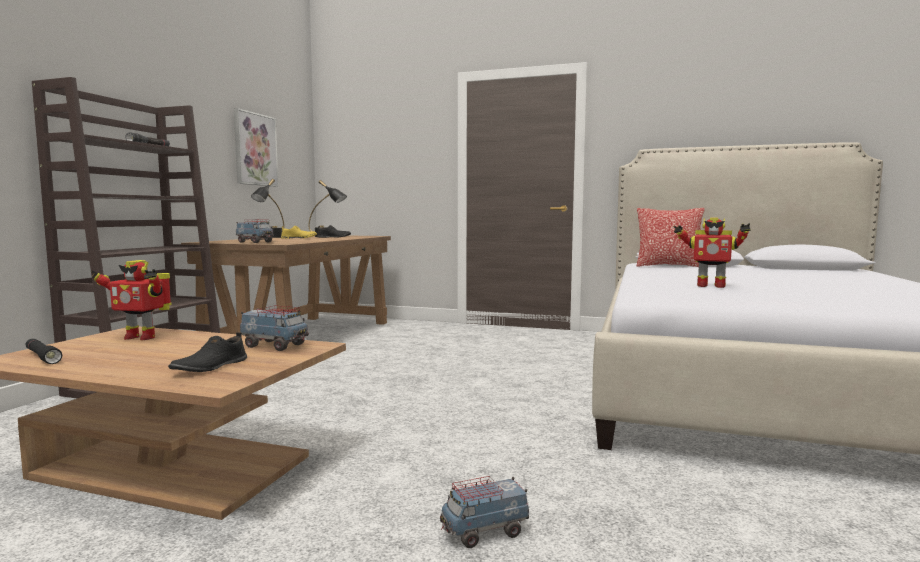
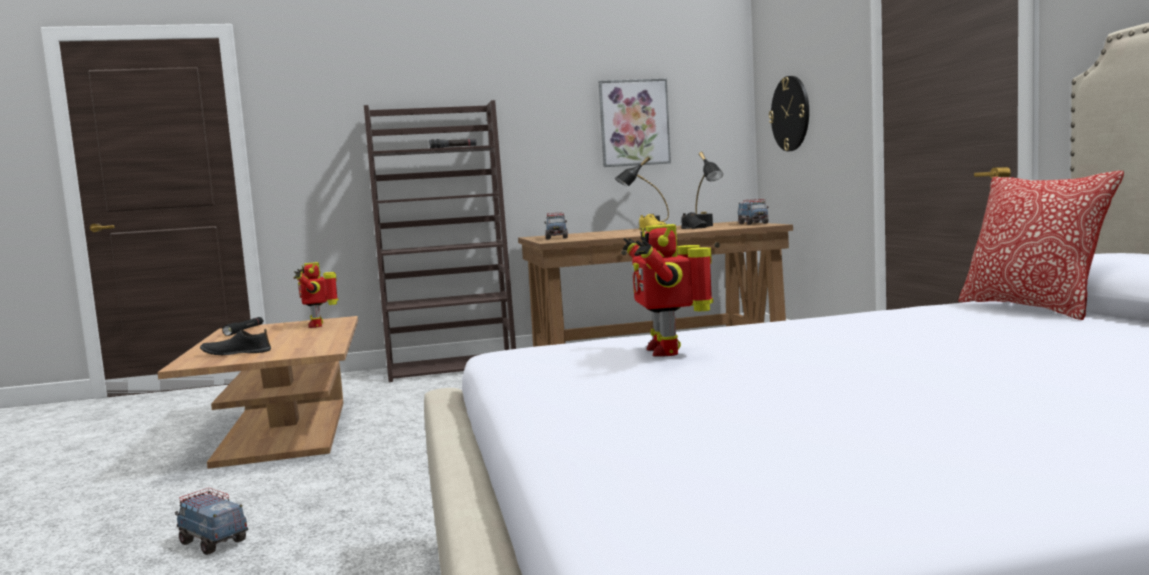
camera: 60 degrees right, 0 degrees up
toy truck [240,306,309,351] -> toy truck moved to [738,199,769,225]
none -> wall clock [769,76,809,151]

